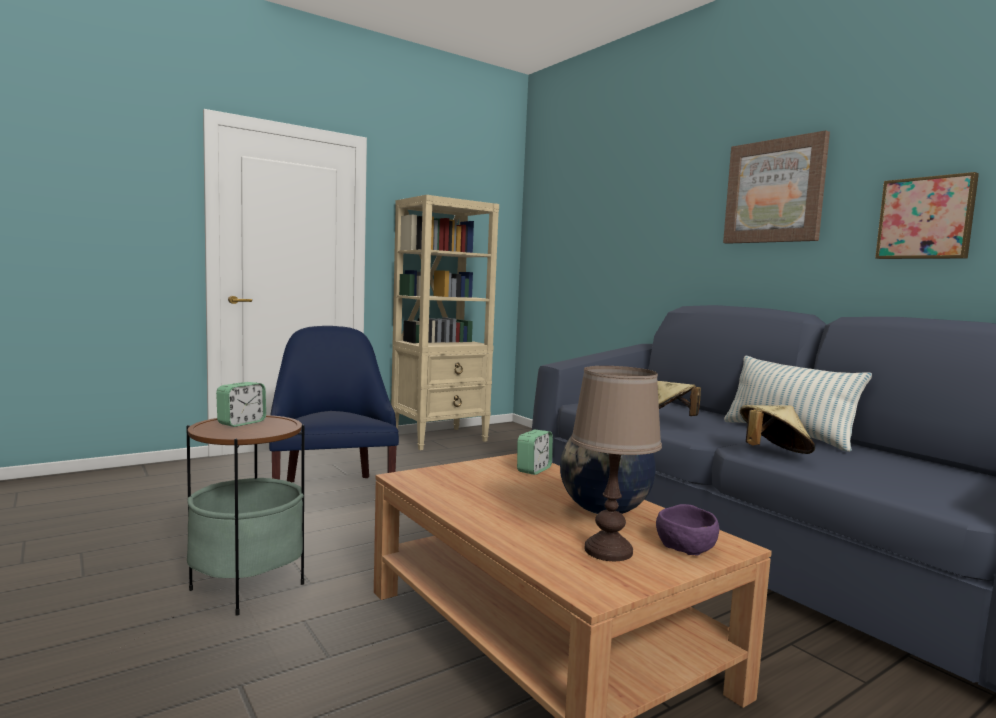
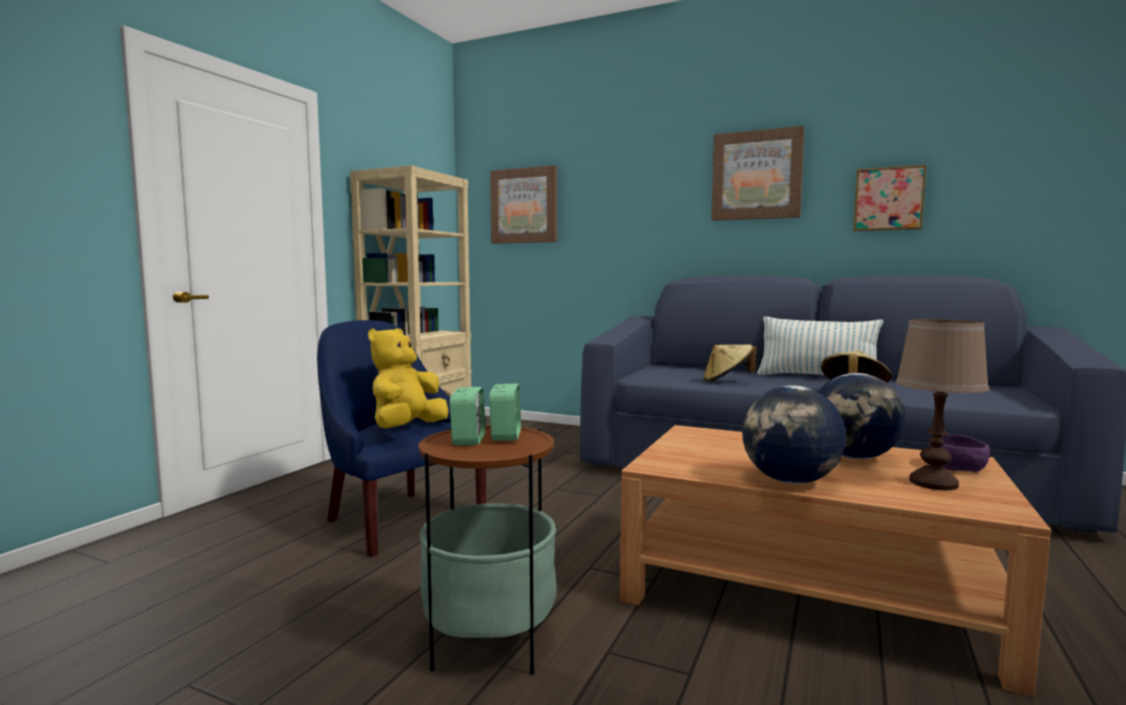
camera: 30 degrees left, 0 degrees up
alarm clock [517,429,553,475] -> alarm clock moved to [489,384,521,441]
none -> yellow plush toy [368,328,448,428]
none -> picture [490,165,557,244]
none -> globe [742,385,846,484]

